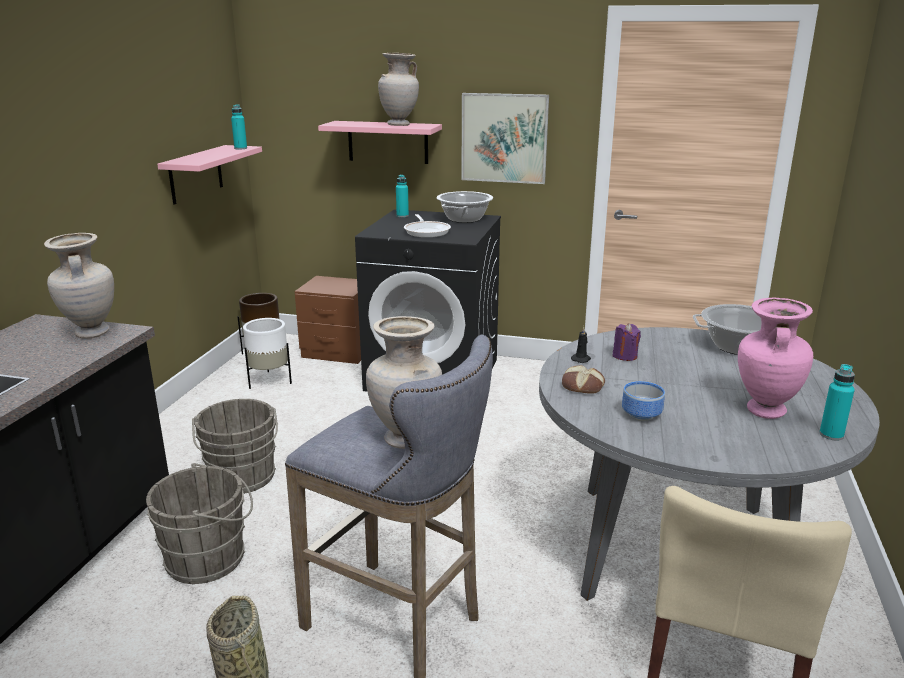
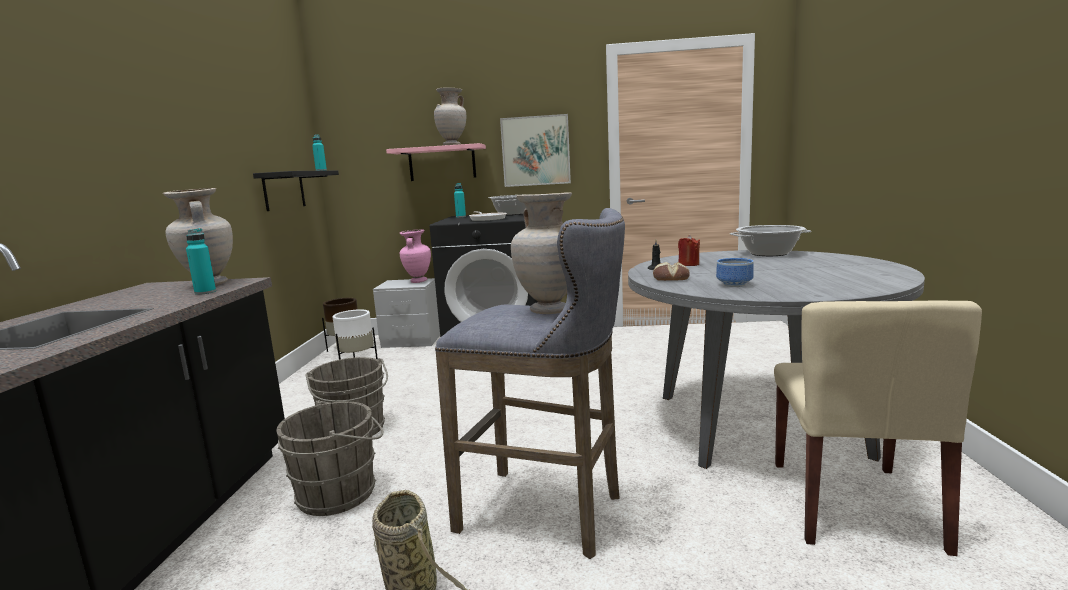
camera: 10 degrees left, 10 degrees down
pink shelf [157,145,262,205] -> black shelf [253,171,339,211]
brown nightstand [295,276,361,364] -> grey nightstand [373,278,440,348]
purple candle [613,323,641,361] -> red candle [678,235,700,266]
pink vase [738,298,813,419] -> pink vase moved to [399,229,431,283]
turquoise bottle [819,364,855,441] -> turquoise bottle moved to [186,228,216,295]

